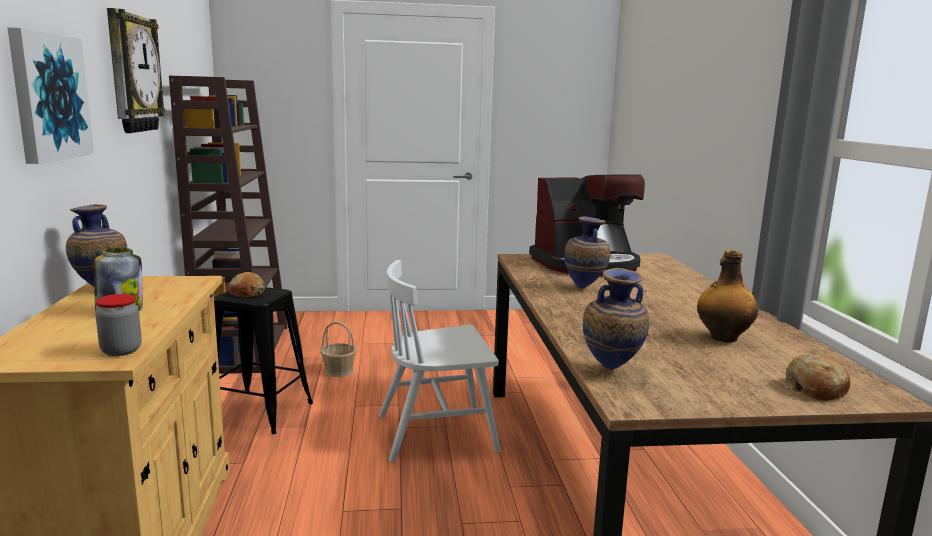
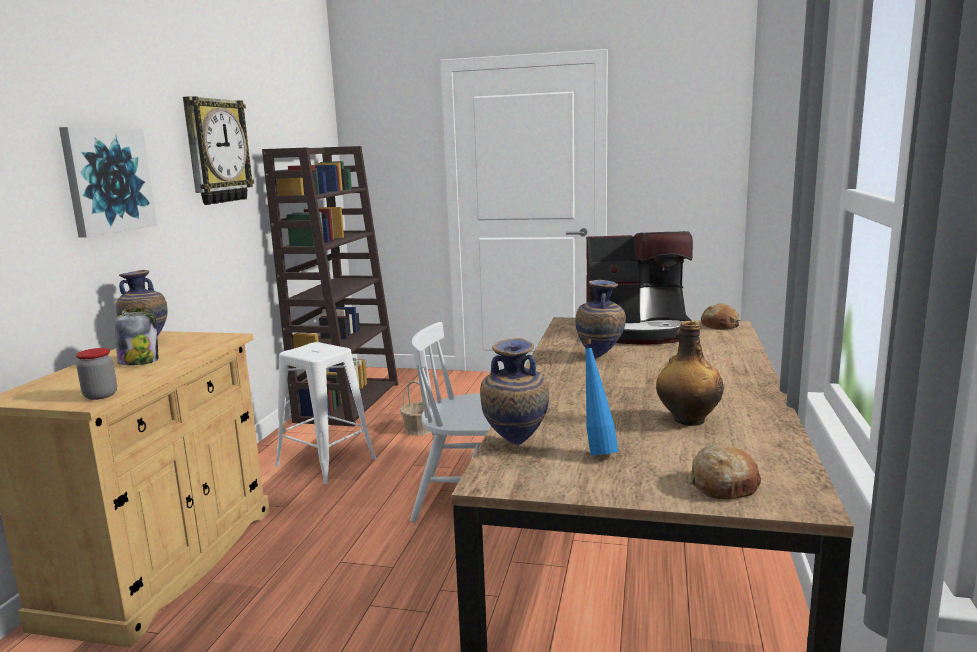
camera: 20 degrees right, 0 degrees up
black stool [214,287,313,434] -> white stool [275,342,376,484]
bread [229,272,265,298] -> bread moved to [701,303,741,330]
none -> blue bottle [583,339,618,455]

